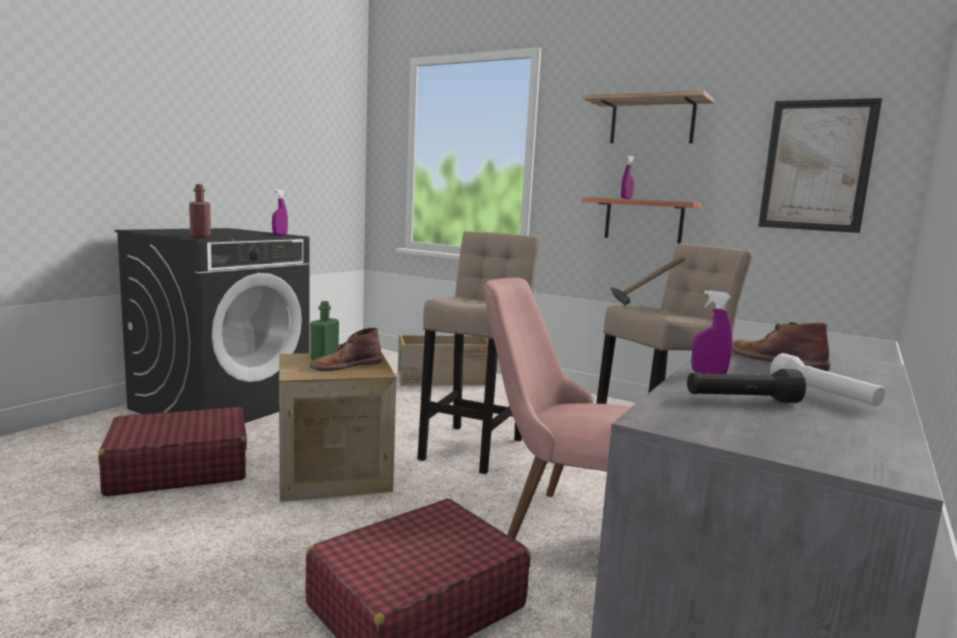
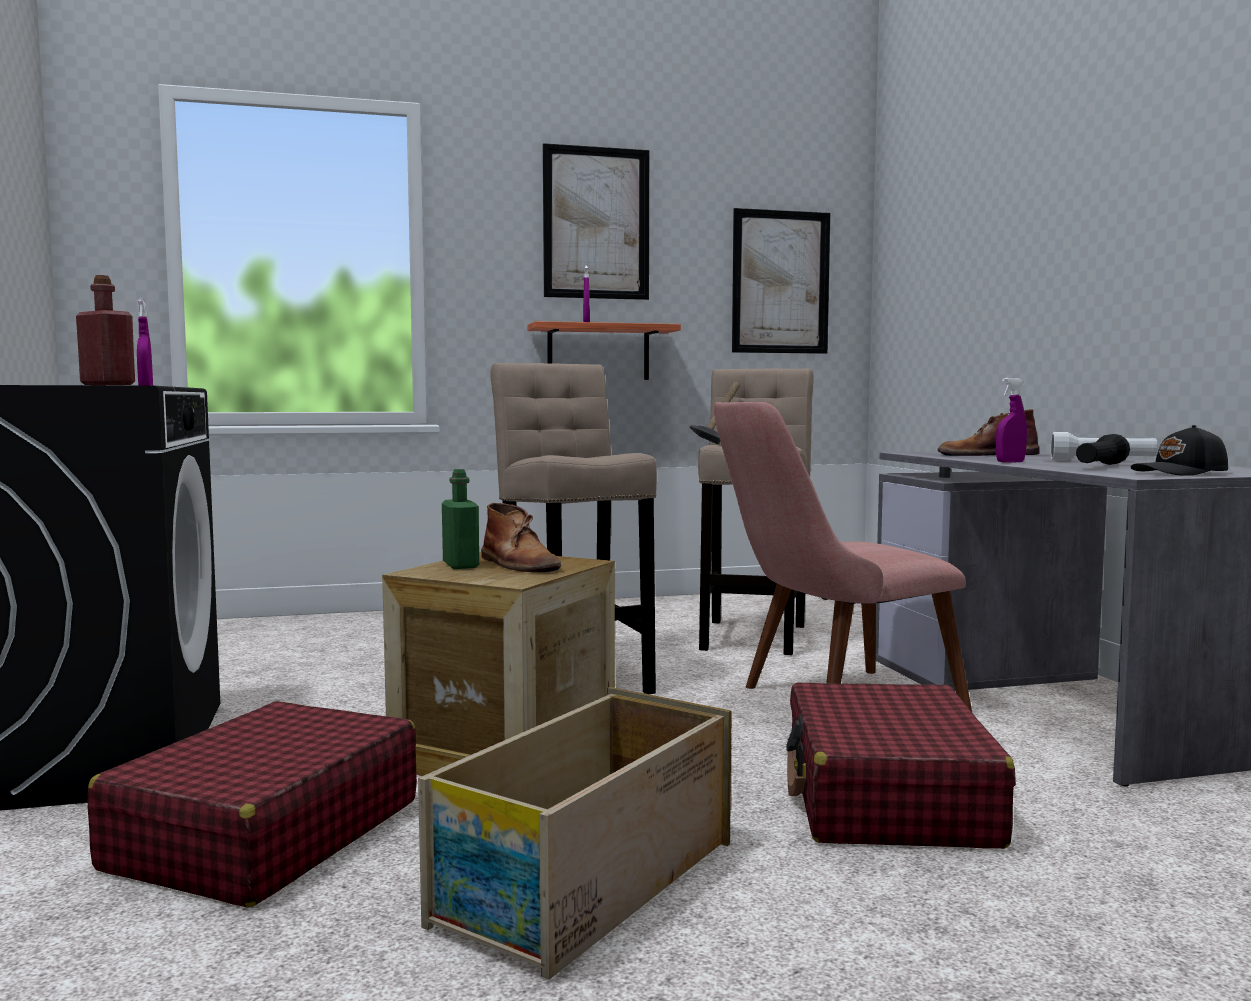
camera: 45 degrees left, 5 degrees down
brown boot [310,328,383,371] -> brown boot turned 45 degrees counterclockwise [481,503,561,572]
crate [398,335,488,386] -> crate moved to [418,687,732,980]
shelf [582,90,714,143] -> picture [543,143,649,300]
none -> black cap [1131,425,1228,476]

